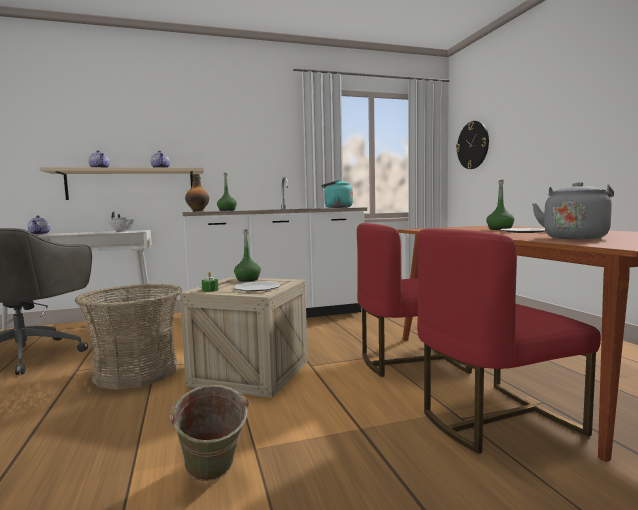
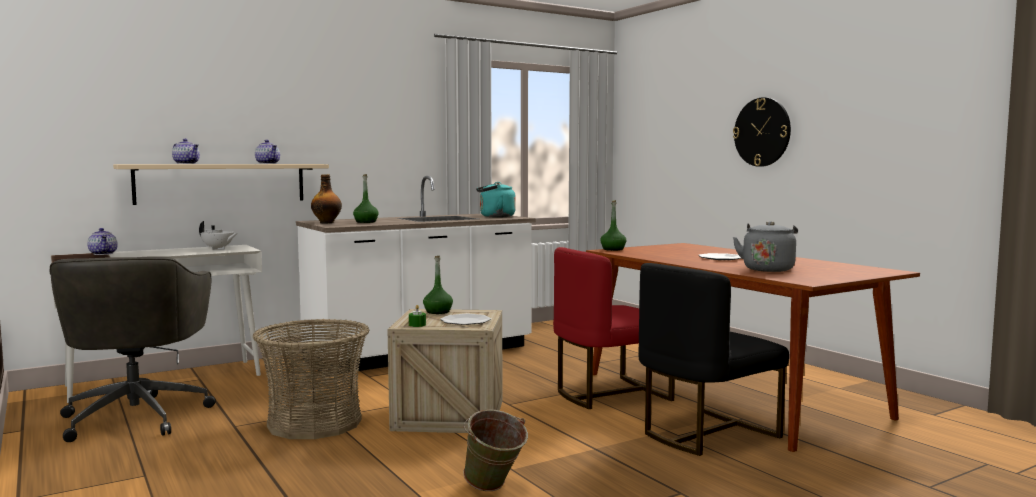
camera: 15 degrees left, 0 degrees up
red chair [417,228,601,454] -> black chair [638,263,789,456]
wall clock [456,121,489,169] -> wall clock moved to [733,97,791,167]
green bottle [486,179,514,230] -> green bottle moved to [600,200,626,251]

